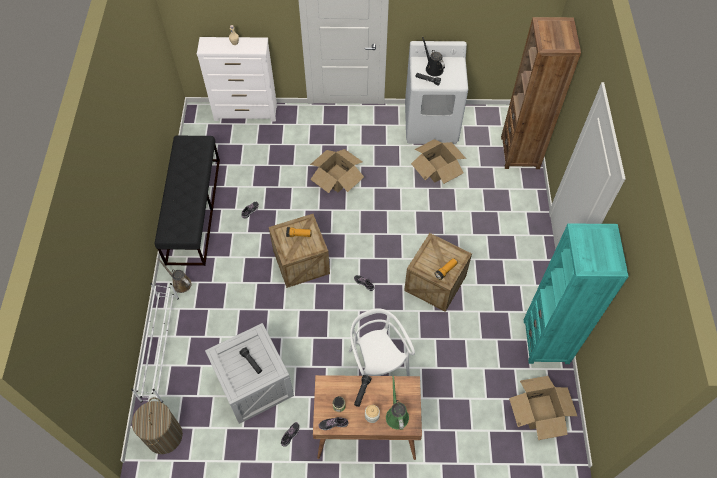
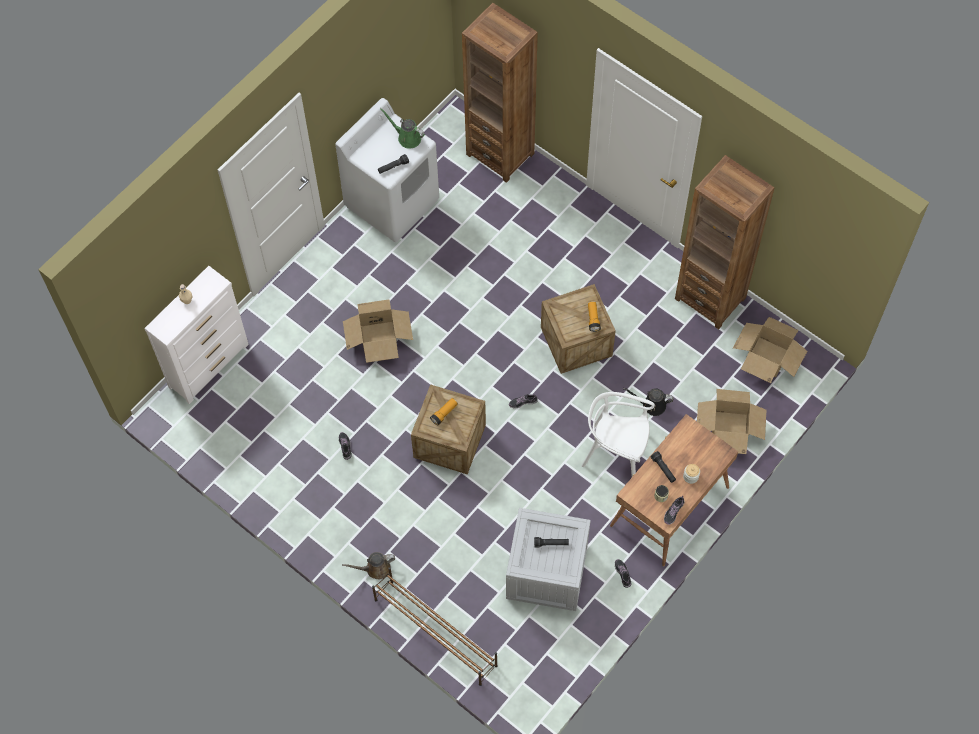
camera: 50 degrees left, 5 degrees up
white shoe rack [131,283,179,403] -> brown shoe rack [372,567,497,686]
laundry basket [132,398,183,454] -> none
black bench [155,136,220,266] -> none
green watering can [386,376,409,430] -> green watering can moved to [380,108,425,149]
cardboard box [411,139,466,184] -> cardboard box moved to [697,389,766,454]
black watering can [422,37,445,77] -> black watering can moved to [623,388,674,416]
turquoise bookcase [523,223,629,364] -> brown bookcase [675,155,775,330]

